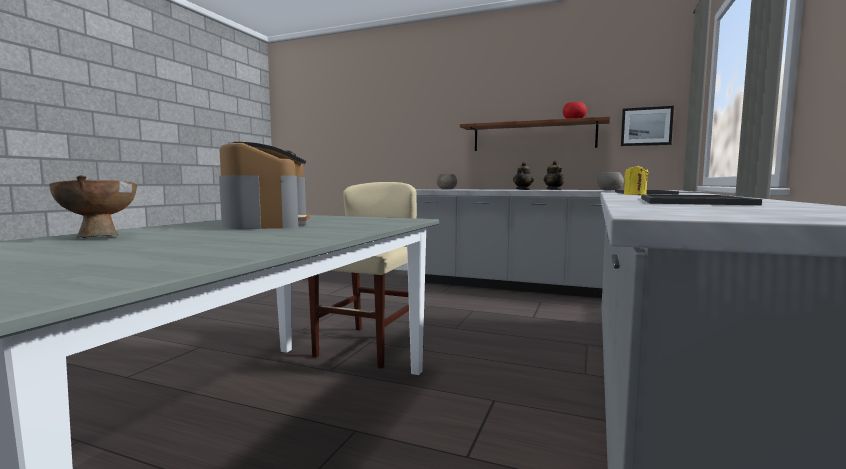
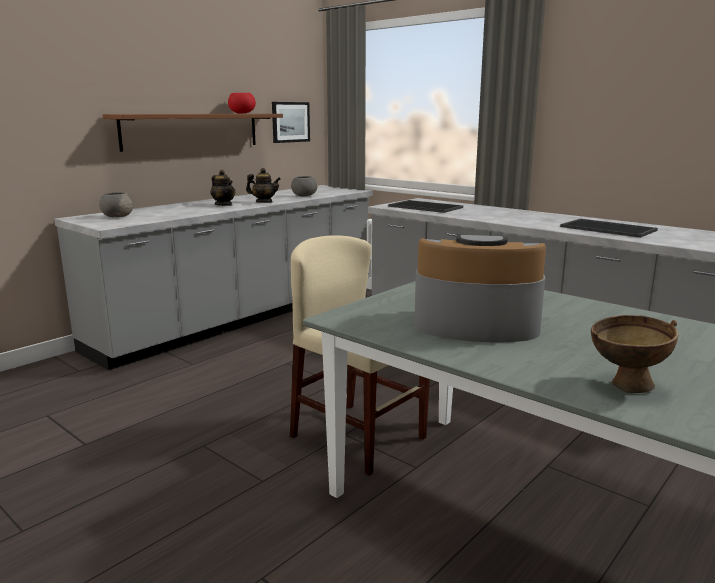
camera: 70 degrees left, 10 degrees up
yellow candle [624,165,648,195] -> none

